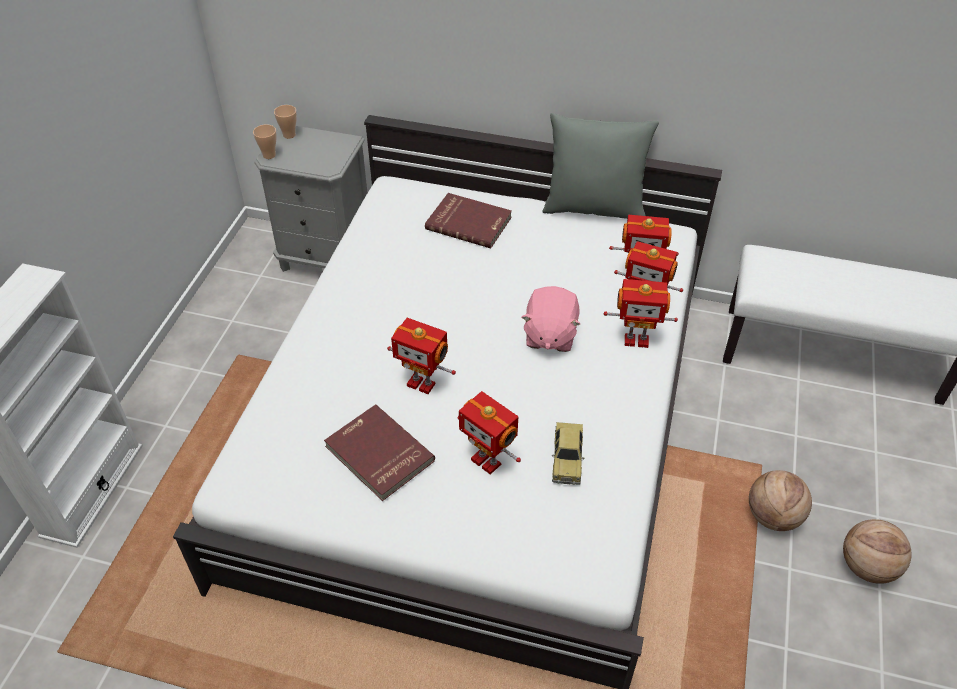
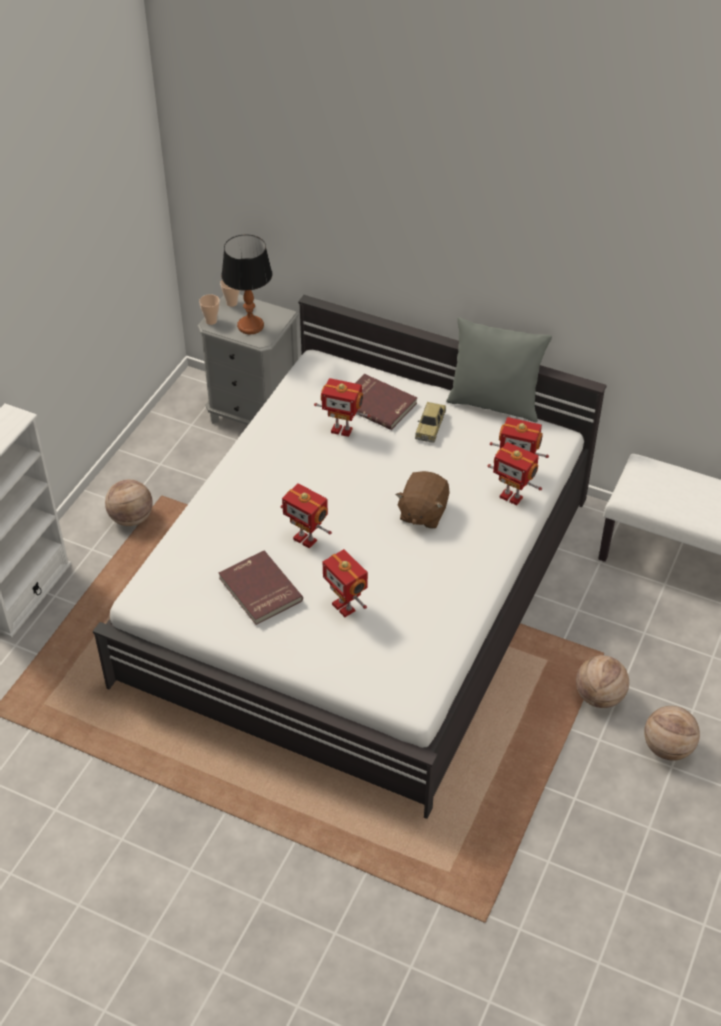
camera: 10 degrees right, 0 degrees up
pink plush toy [521,286,580,352] -> brown plush toy [396,471,450,529]
toy car [552,422,584,485] -> toy car moved to [415,402,446,443]
toy robot [604,279,678,348] -> toy robot moved to [314,378,371,437]
none -> basketball [105,479,153,526]
none -> table lamp [221,235,272,334]

